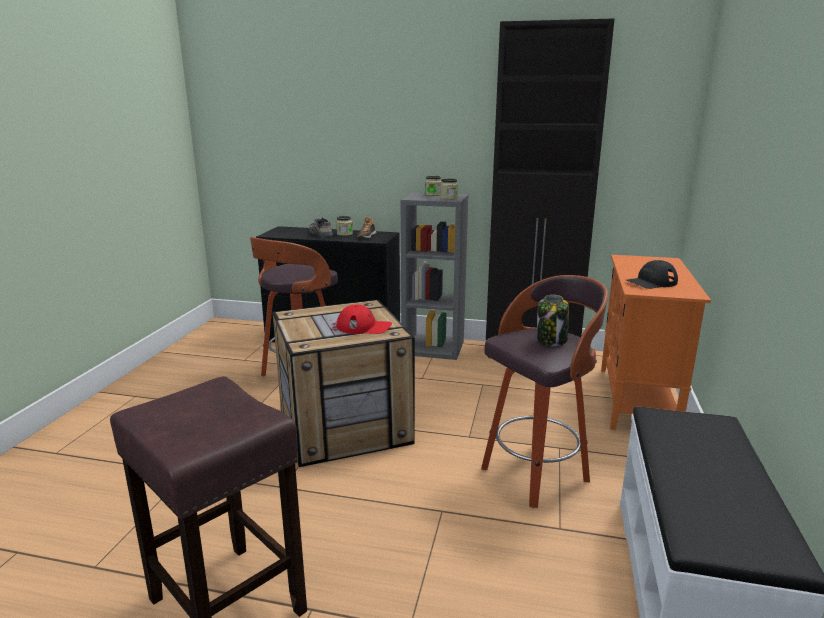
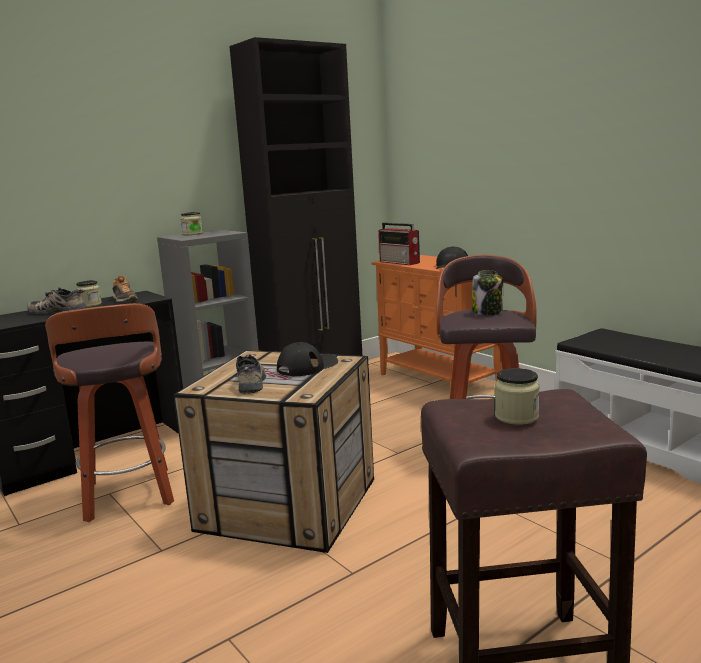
camera: 50 degrees left, 5 degrees down
red cap [336,305,392,334] -> black cap [277,342,338,376]
jar [440,178,458,200] -> jar moved to [495,368,540,425]
none -> shoe [236,354,266,394]
none -> radio [379,223,420,265]

